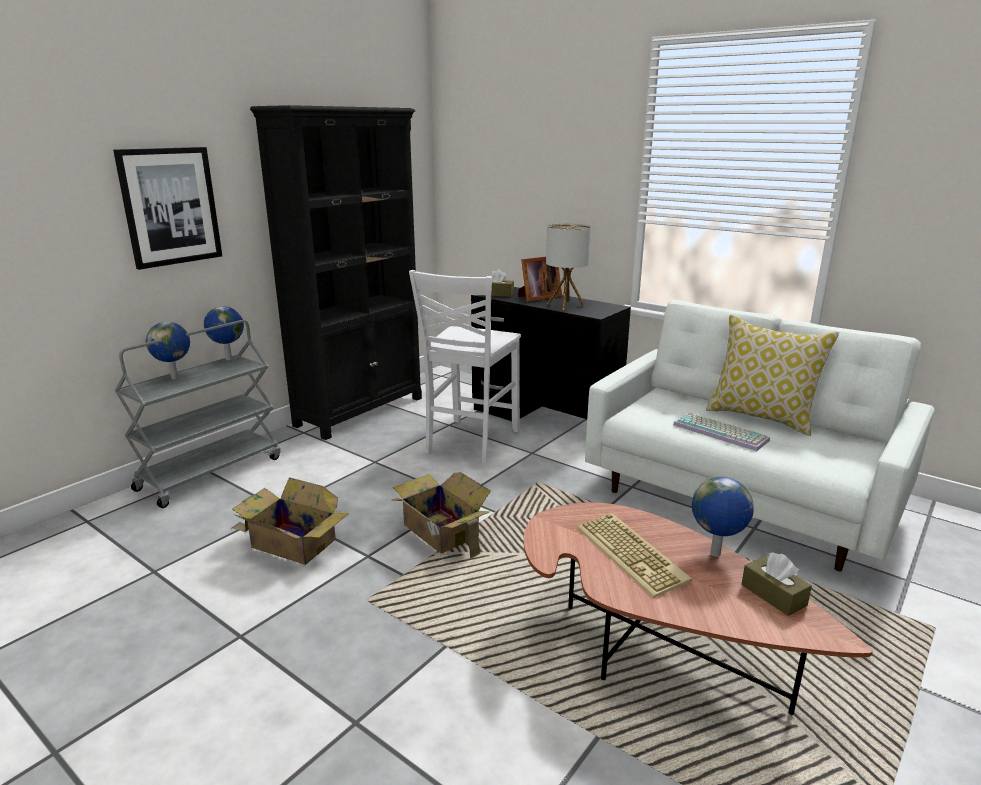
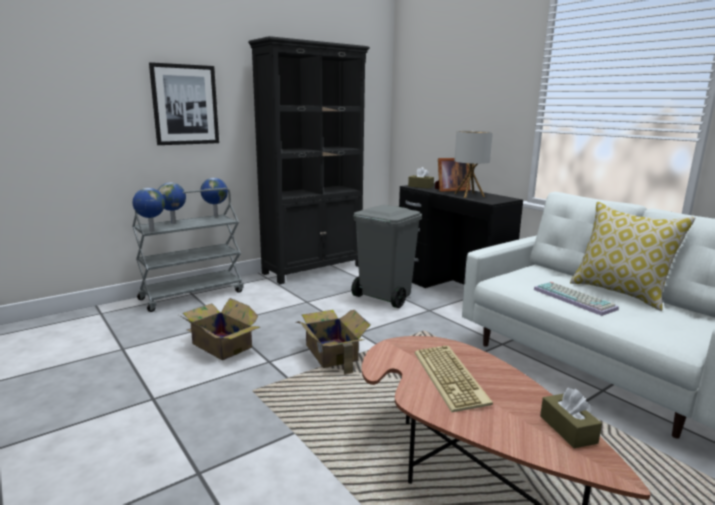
camera: 15 degrees right, 5 degrees down
white chair [409,270,521,464] -> grey trash can [351,205,422,308]
globe [692,477,754,557] -> globe moved to [133,188,165,232]

